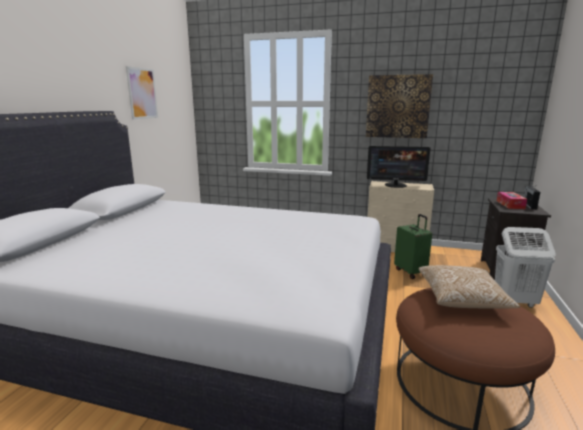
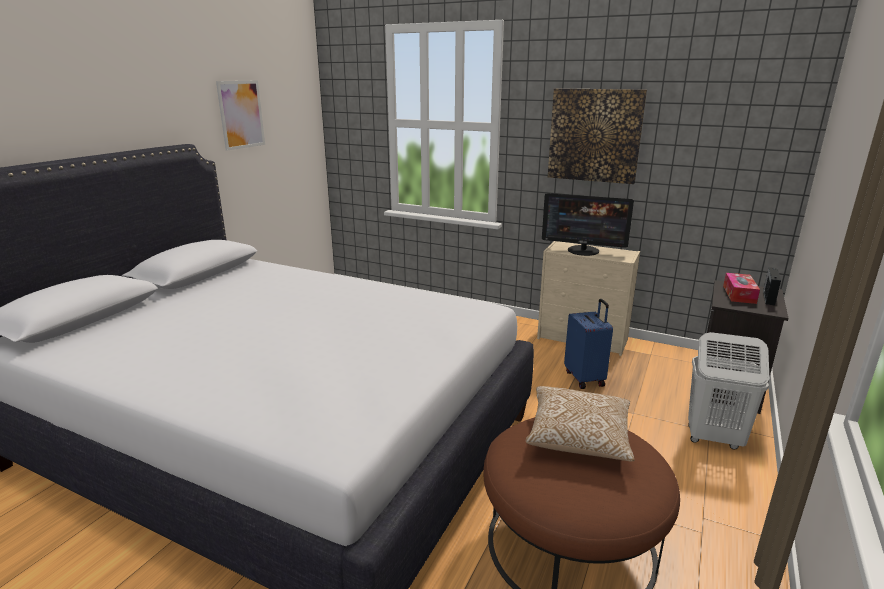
camera: 10 degrees right, 5 degrees up
green suitcase [394,214,432,279] -> blue suitcase [564,299,613,389]

